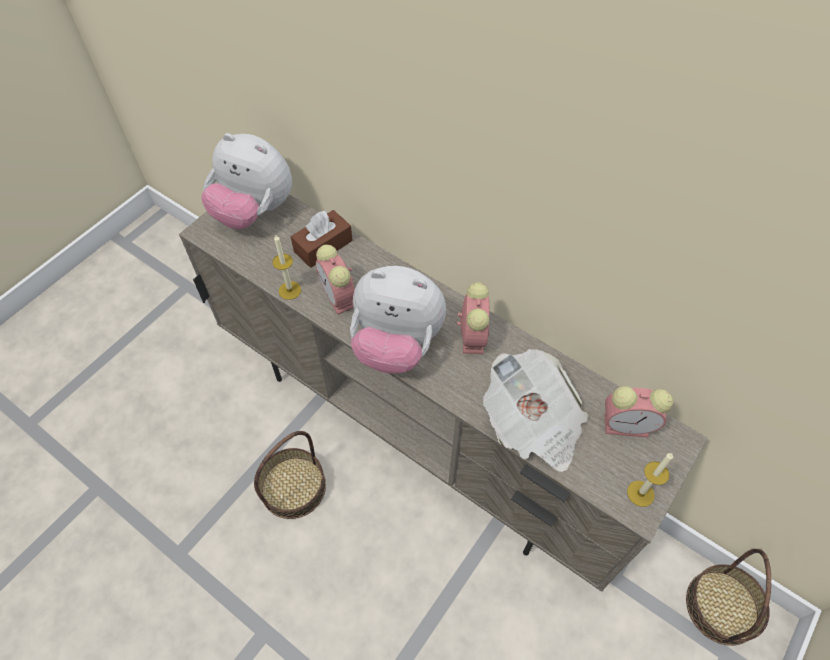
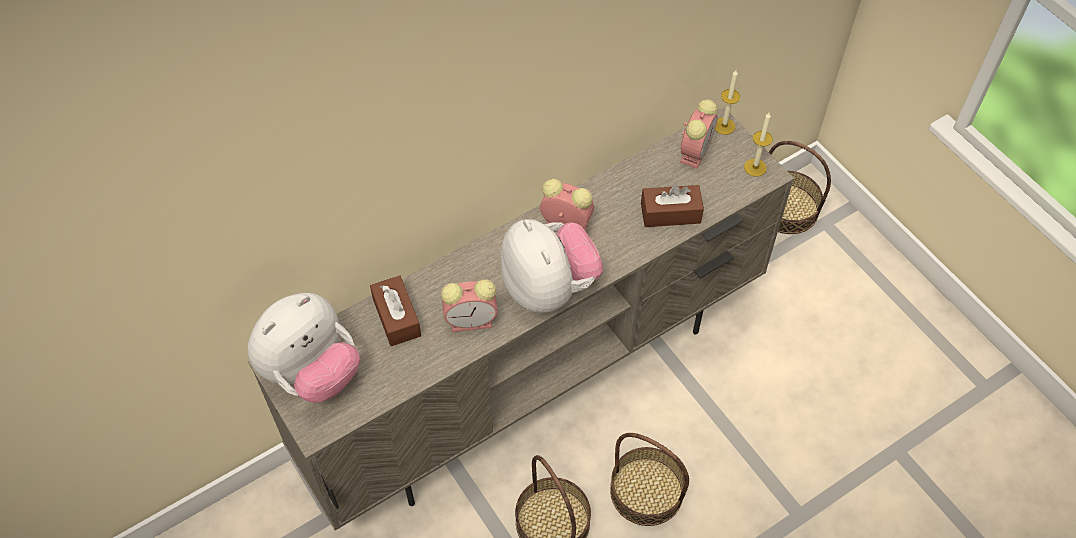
camera: 70 degrees left, 0 degrees up
candle [272,235,301,300] -> candle moved to [715,70,740,135]
plush toy [350,266,446,374] -> plush toy turned 60 degrees counterclockwise [501,219,603,313]
newspaper [483,349,588,472] -> brown tissue box [641,185,704,227]
none -> basket [610,433,689,526]

